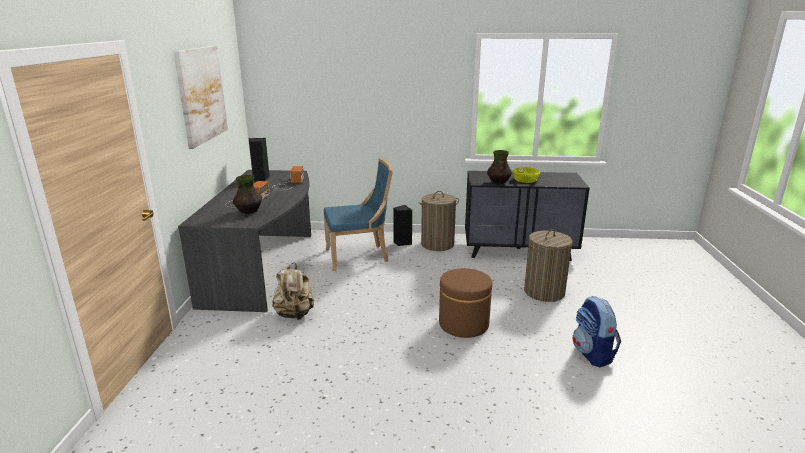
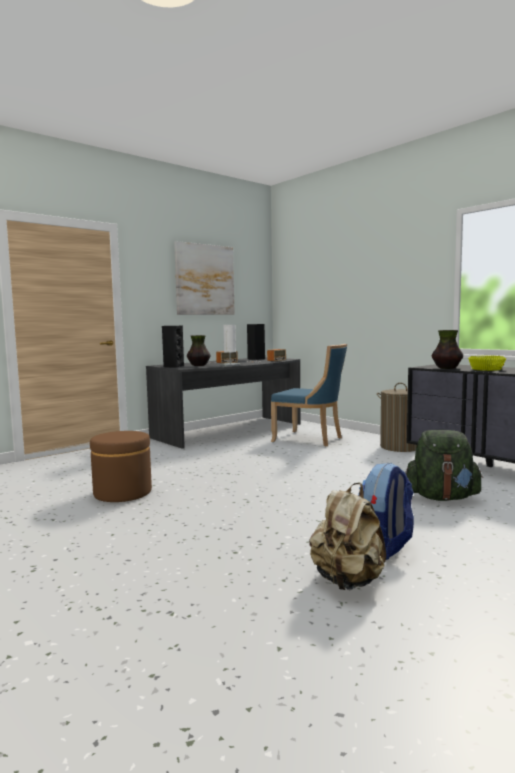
camera: 45 degrees right, 15 degrees down
beige backpack [272,262,314,320] -> beige backpack moved to [309,483,386,590]
black speaker [393,205,412,246] -> black speaker moved to [162,326,184,368]
brown ottoman [439,268,492,338] -> brown ottoman moved to [90,431,152,502]
laundry basket [524,229,573,302] -> green backpack [405,430,483,501]
none -> white table lamp [220,325,241,366]

